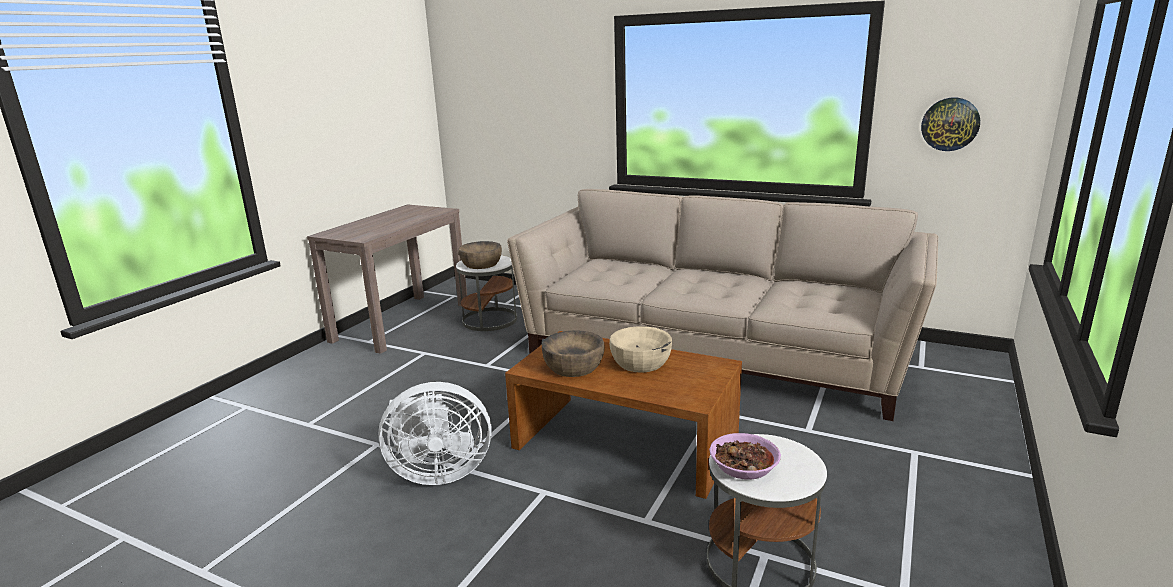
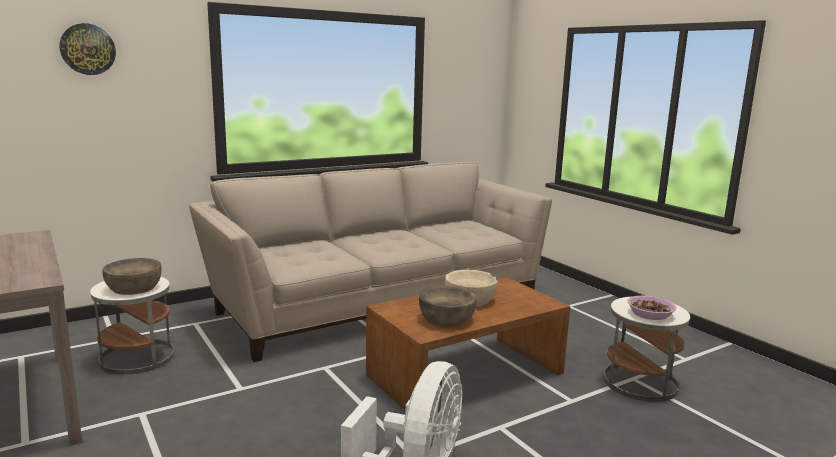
camera: 60 degrees left, 5 degrees down
wall clock [921,98,980,151] -> wall clock moved to [60,23,116,75]

